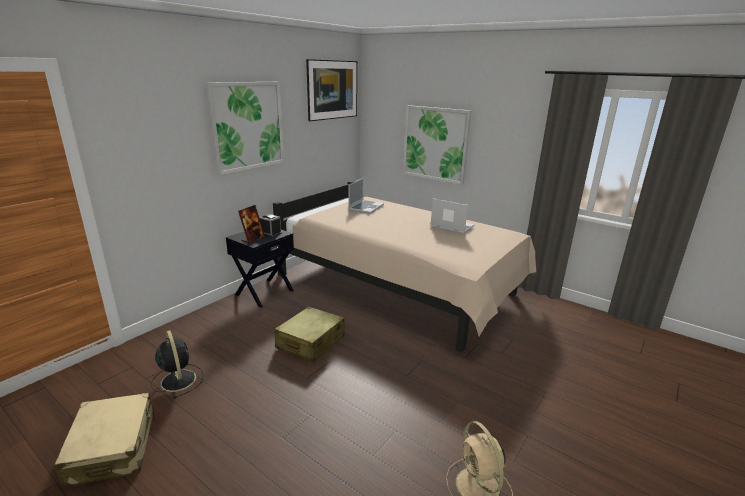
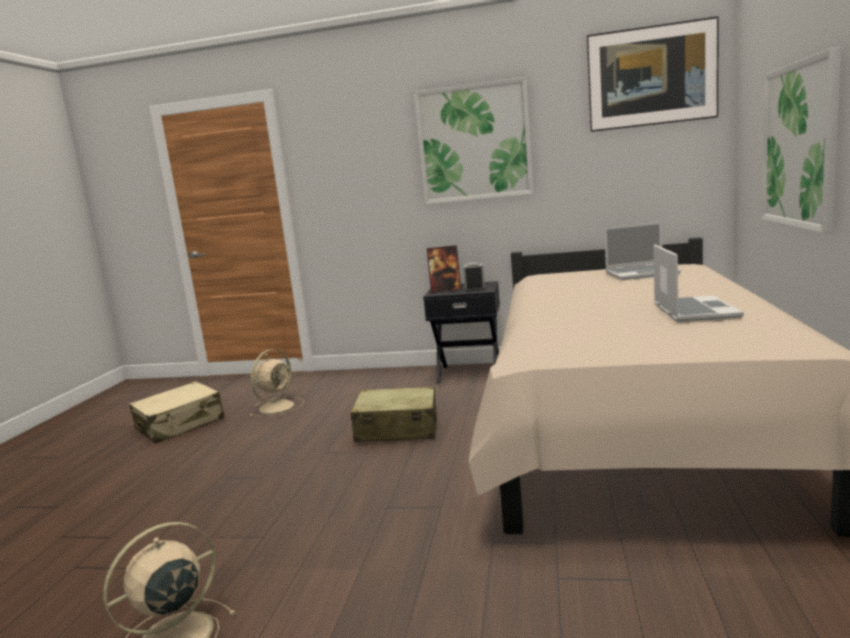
camera: 65 degrees right, 10 degrees down
black fan [151,330,203,399] -> beige fan [250,349,304,416]

